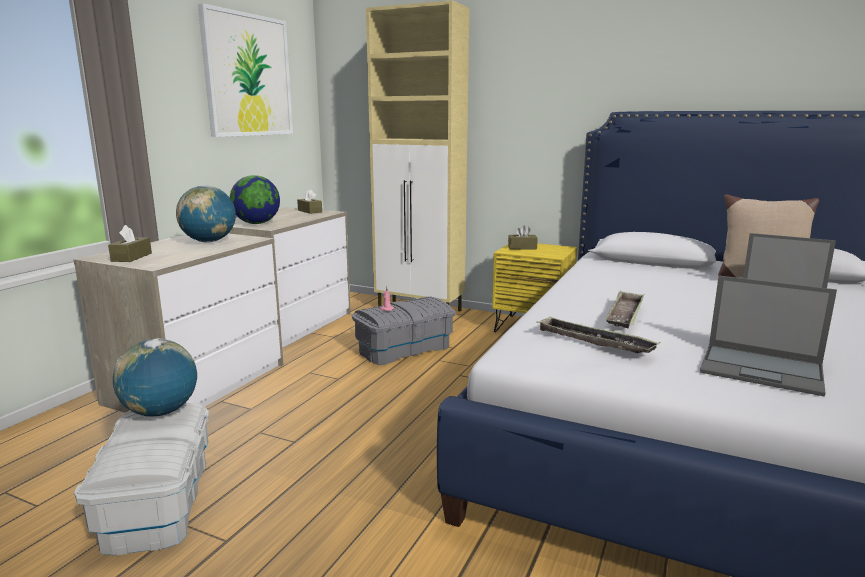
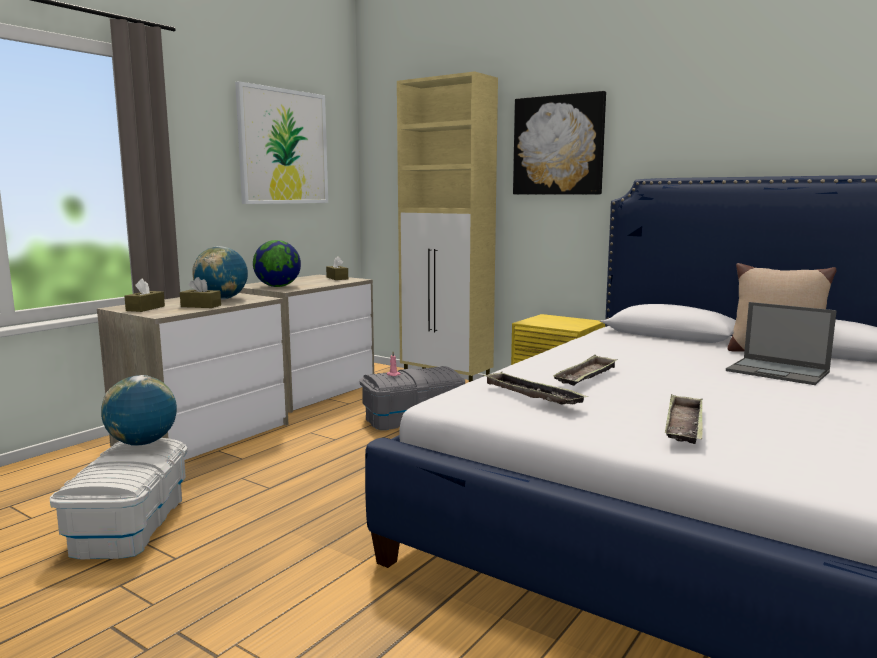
camera: 10 degrees right, 5 degrees down
brown tissue box [508,225,538,250] -> brown tissue box moved to [180,277,221,308]
laptop [700,276,837,396] -> tray [665,394,702,444]
none -> picture [513,91,606,194]

